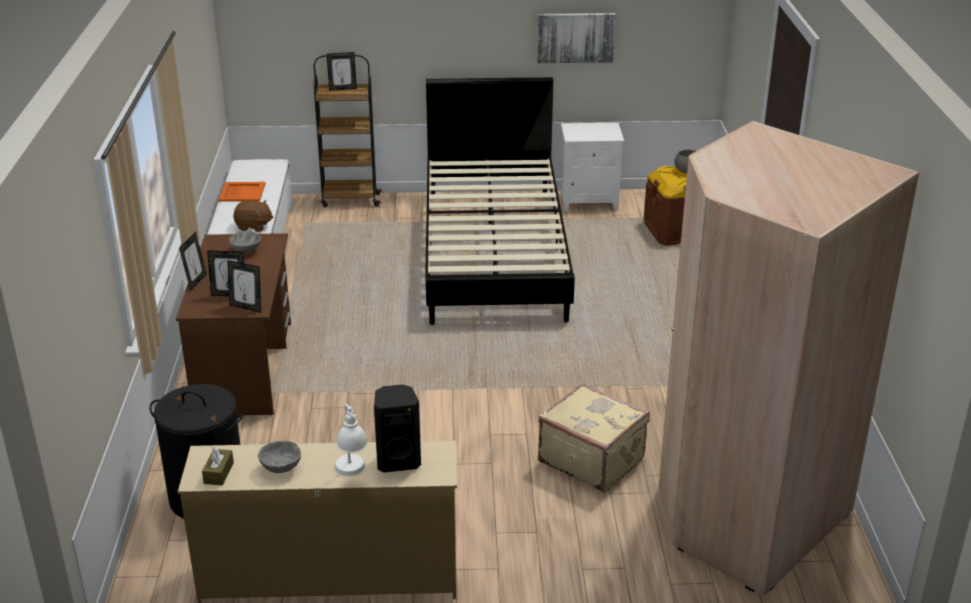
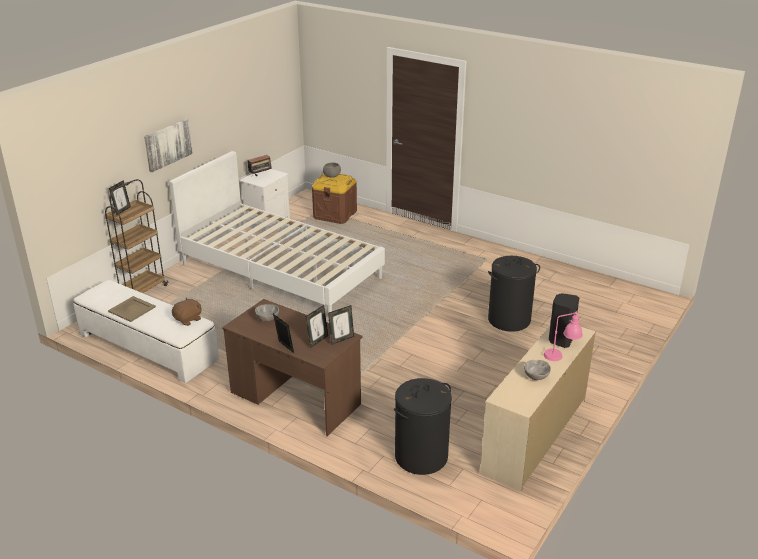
camera: 55 degrees left, 0 degrees up
brown tissue box [202,447,234,485] -> none
orange tray [219,182,265,202] -> beige tray [108,296,156,322]
white table lamp [335,403,368,476] -> pink table lamp [544,311,583,361]
black bed [425,77,575,325] -> white bed [169,151,385,318]
picture [537,13,616,63] -> picture moved to [144,119,193,172]
beige suitcase [538,383,650,492] -> black laundry basket [488,256,540,332]
beige wardrobe [659,121,919,596] -> none
none -> radio [248,155,273,176]

